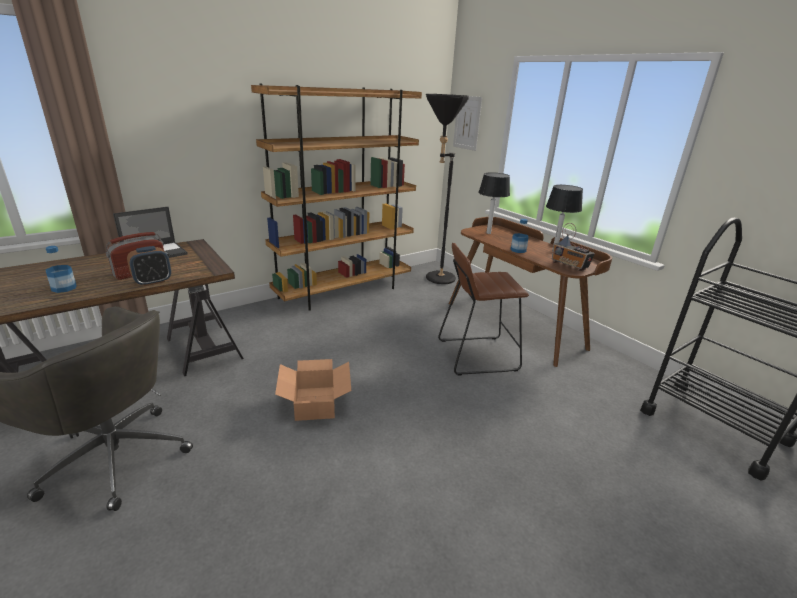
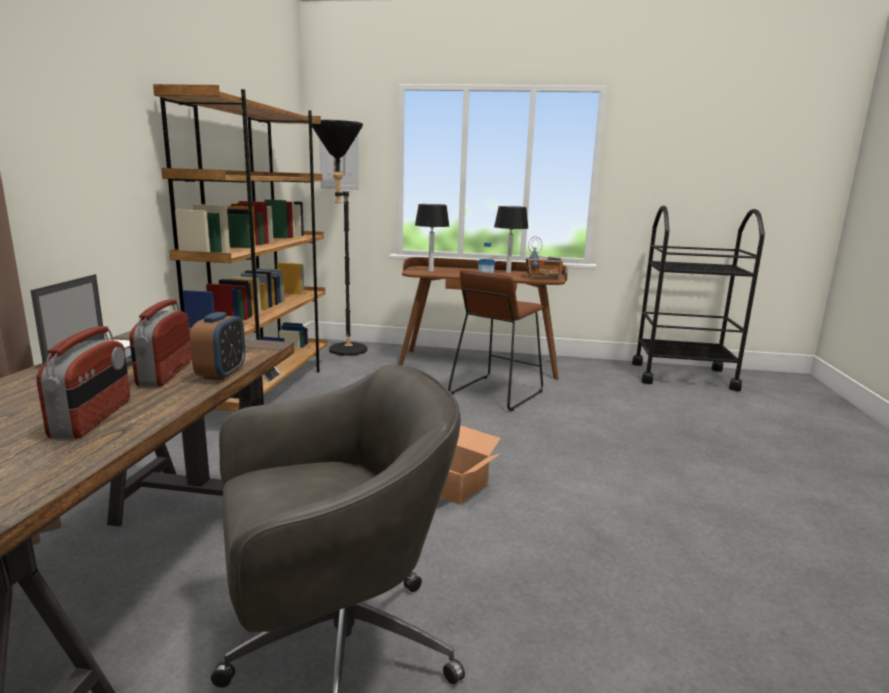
camera: 45 degrees left, 10 degrees down
bottle [46,246,77,293] -> radio [36,326,130,439]

